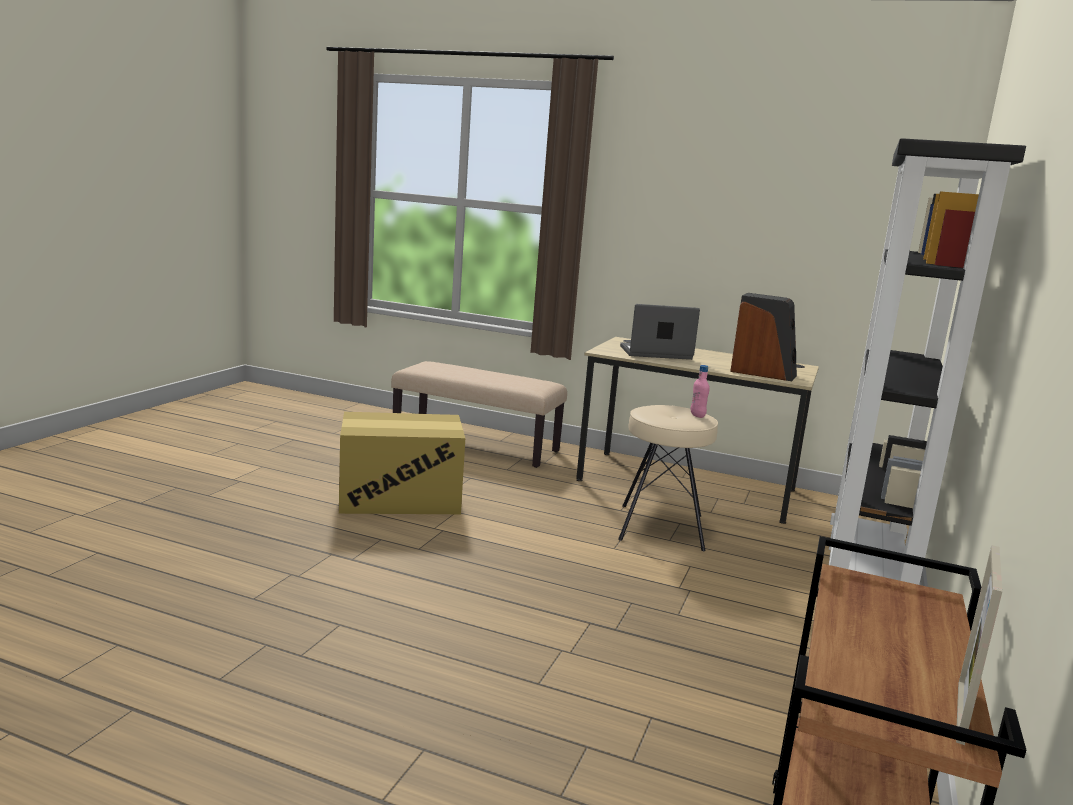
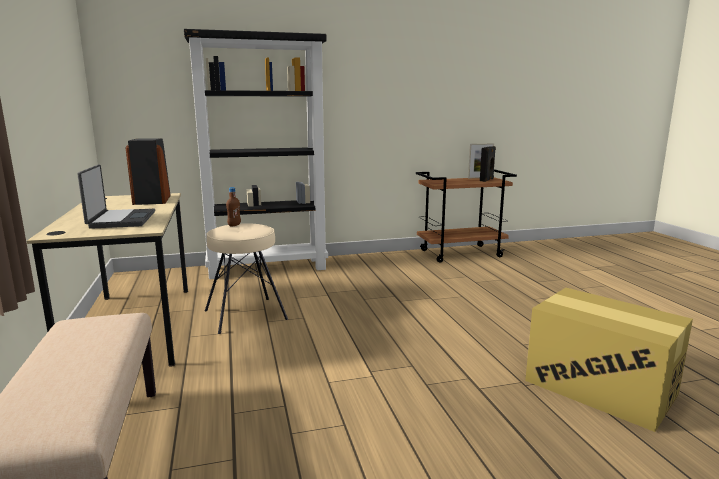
camera: 125 degrees left, 0 degrees up
cardboard box [339,412,465,514] -> cardboard box moved to [525,288,693,432]
laptop [620,304,700,360] -> laptop turned 150 degrees counterclockwise [77,164,155,229]
pink bottle [690,365,710,418] -> brown bottle [226,187,241,227]
none -> black speaker [480,146,496,182]

